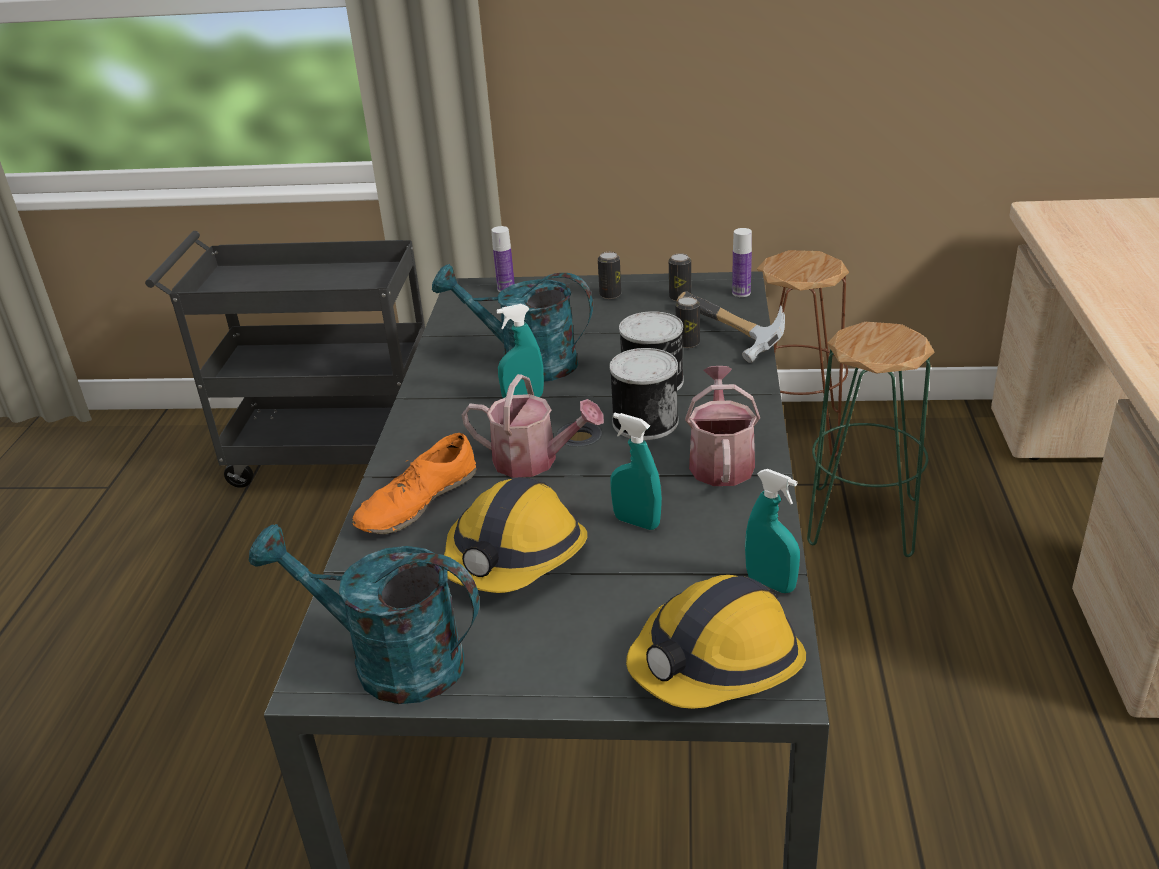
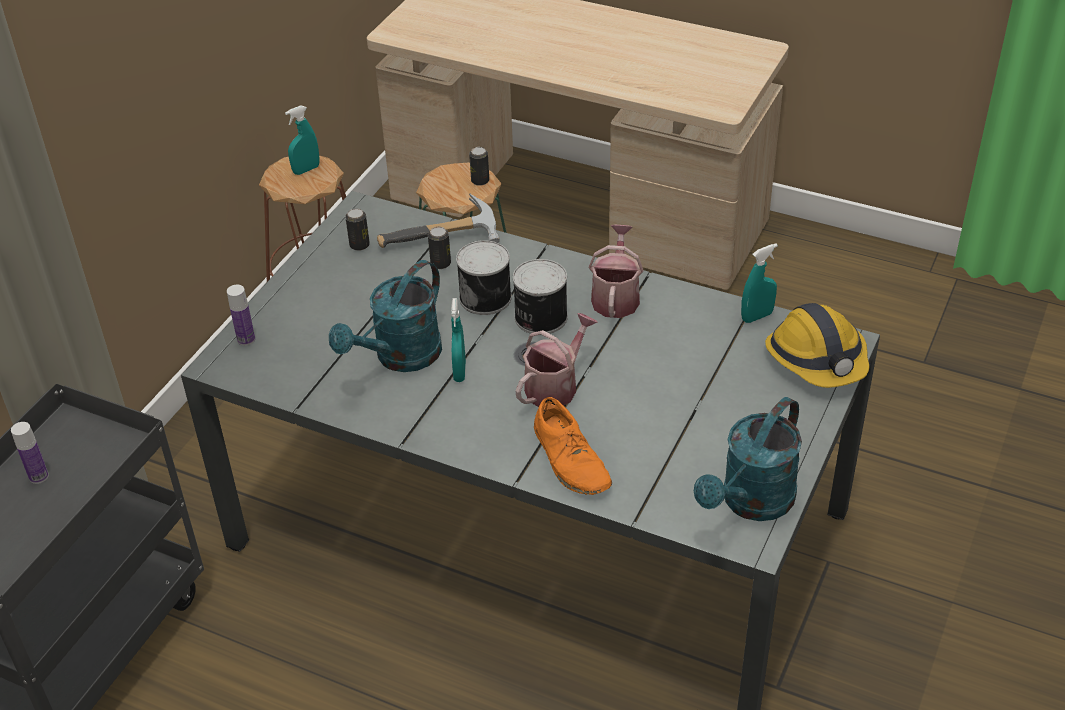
camera: 70 degrees left, 10 degrees up
hard hat [444,477,588,593] -> none
can [598,252,621,299] -> can moved to [469,147,489,186]
turquoise spray bottle [610,413,662,530] -> turquoise spray bottle moved to [285,105,319,175]
watering can [685,366,760,486] -> watering can turned 75 degrees clockwise [589,225,643,318]
bottle [732,228,752,297] -> bottle moved to [11,422,49,484]

